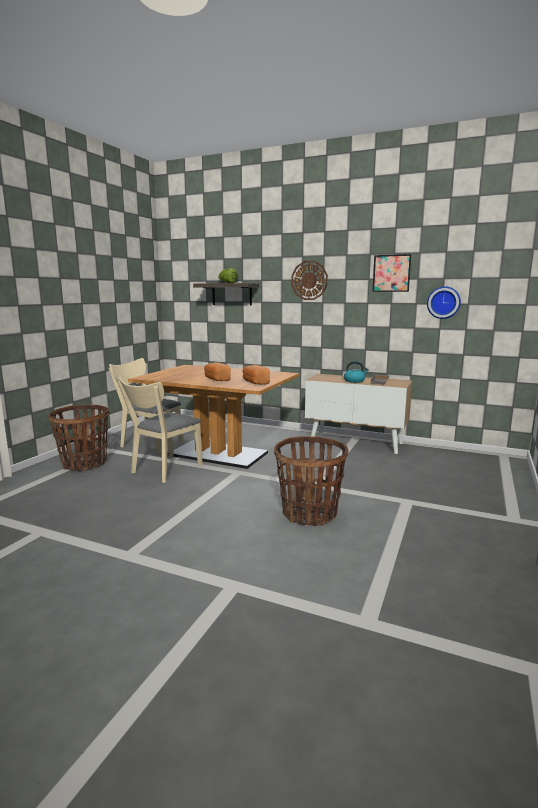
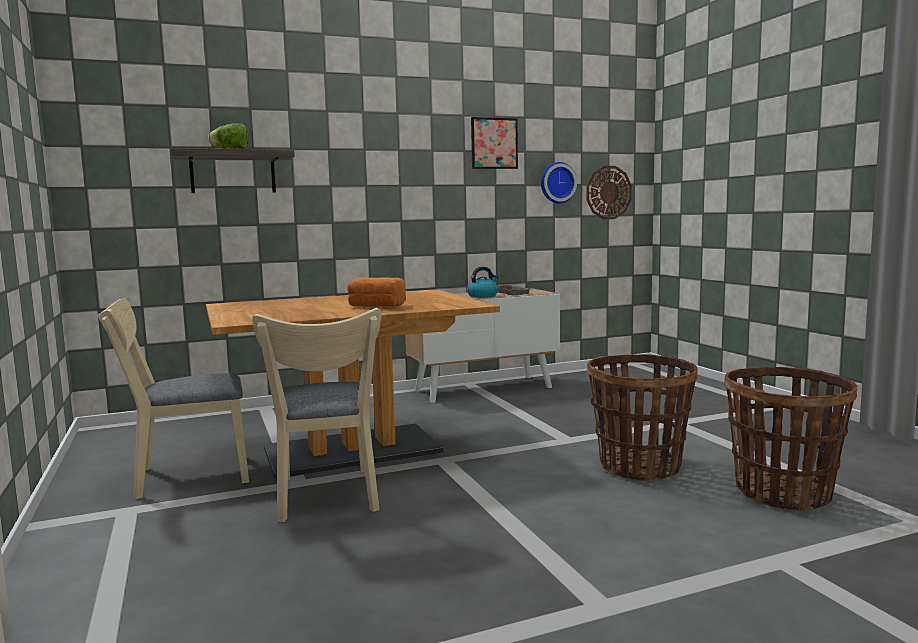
camera: 45 degrees left, 5 degrees down
basket [48,404,109,471] -> basket moved to [724,367,858,512]
bread [243,365,270,385] -> none
wall clock [291,261,328,300] -> wall clock moved to [586,166,632,219]

